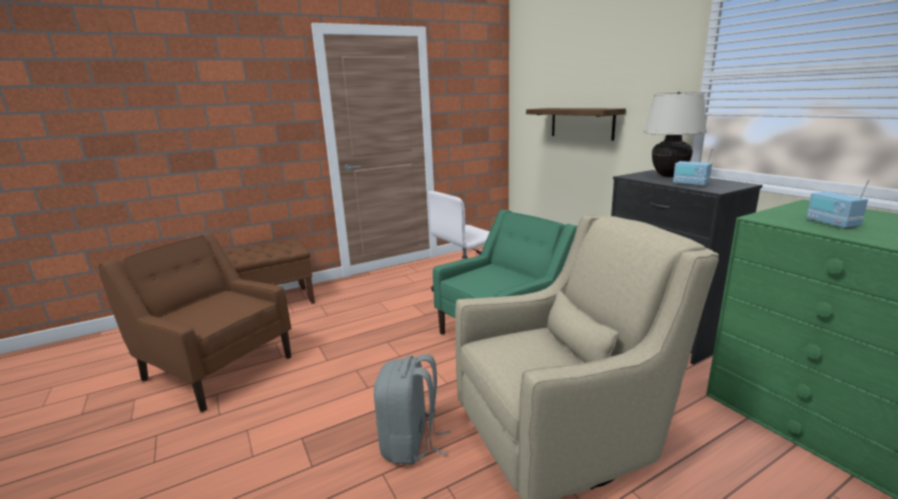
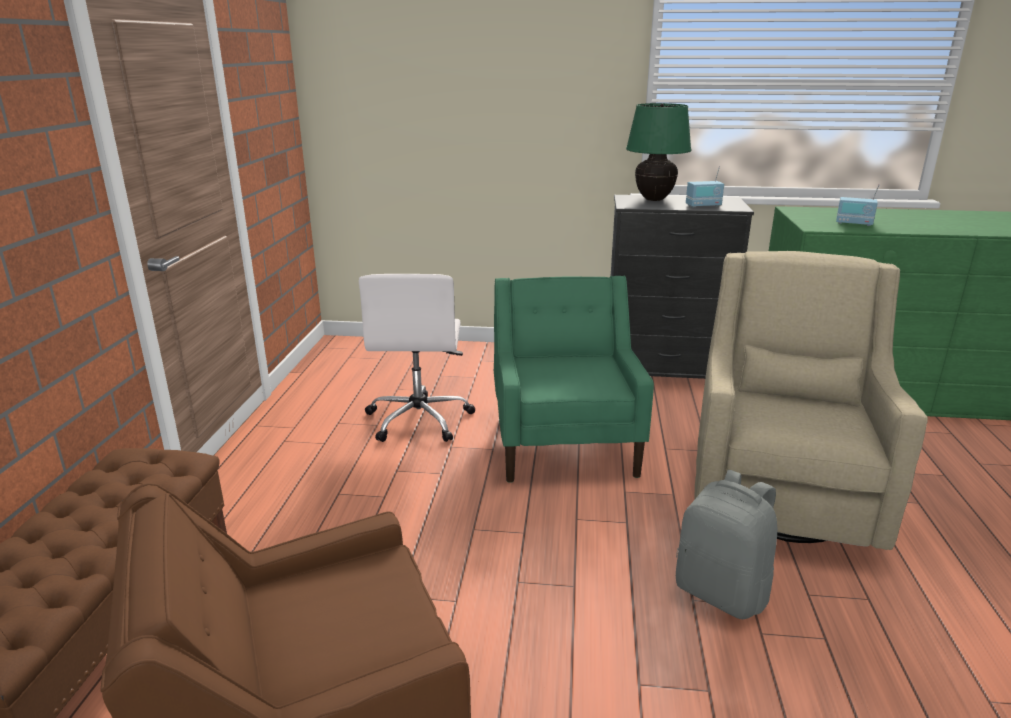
camera: 55 degrees left, 5 degrees up
shelf [526,108,626,141] -> none
beige table lamp [644,92,707,177] -> green table lamp [626,103,692,201]

